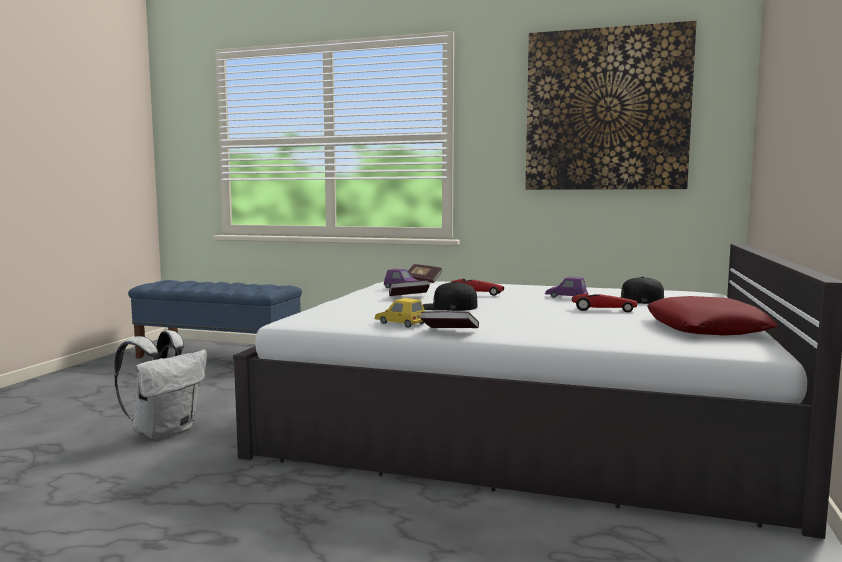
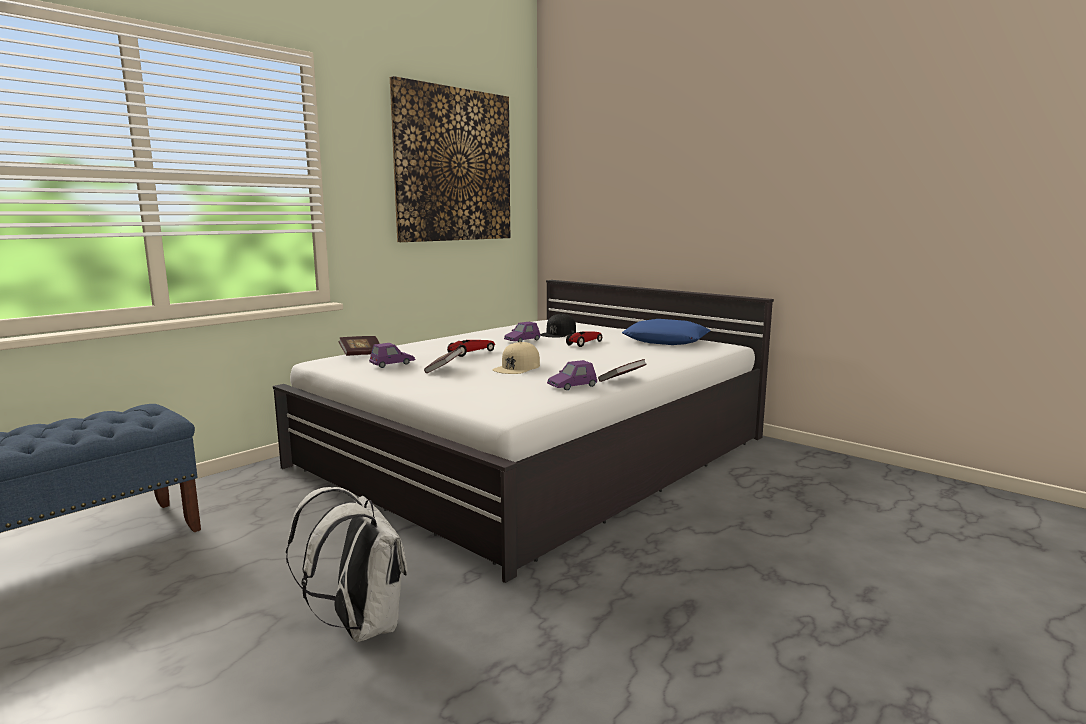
camera: 65 degrees left, 5 degrees up
yellow toy car [375,298,425,328] -> purple toy car [547,360,597,390]
black cap [423,281,478,311] -> beige cap [493,342,540,374]
red pillow [647,296,778,336] -> blue pillow [622,319,711,345]

